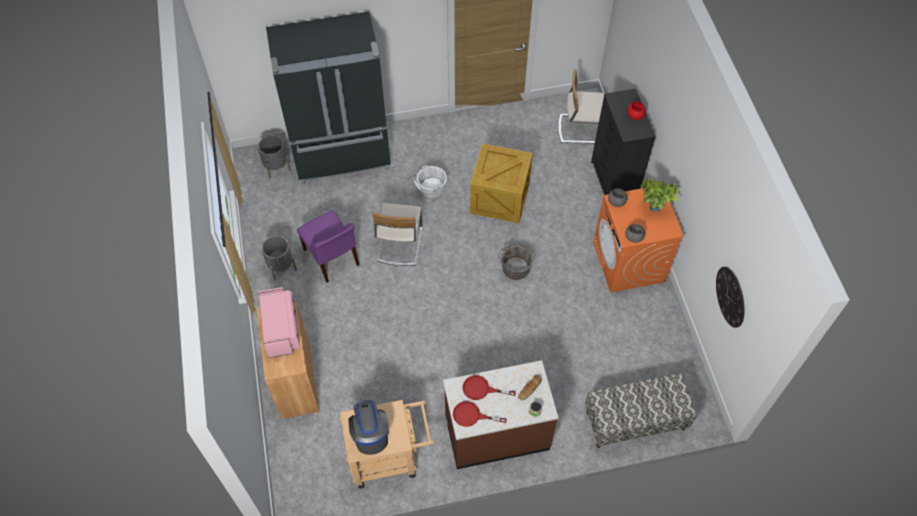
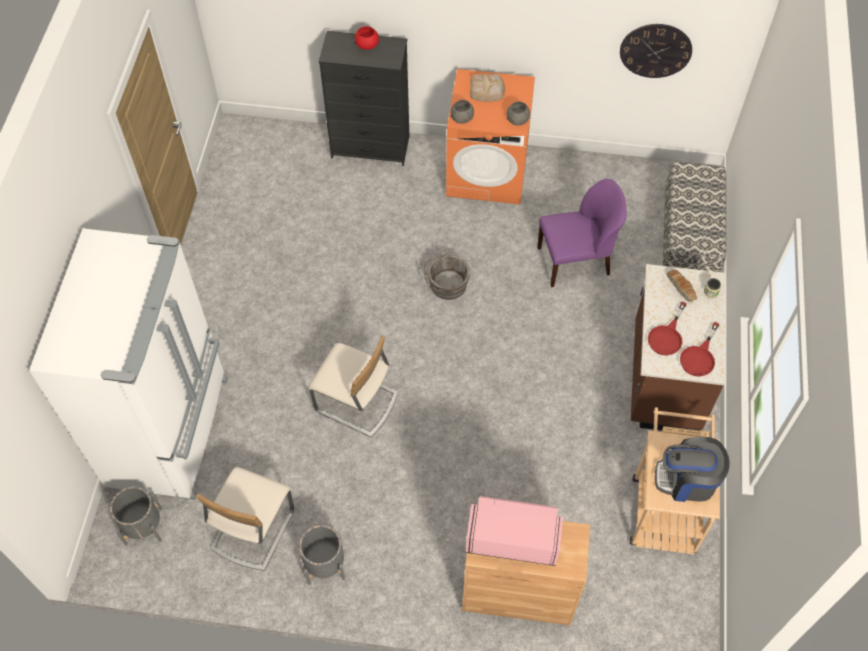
camera: 70 degrees left, 0 degrees up
black fridge [266,12,391,184] -> white fridge [29,228,228,500]
purple chair [297,211,359,283] -> purple chair moved to [537,179,627,287]
white bucket [413,165,447,198] -> none
crate [470,143,533,223] -> none
beige chair [558,69,605,144] -> beige chair moved to [196,467,294,571]
potted plant [640,177,679,212] -> bread [470,74,505,102]

